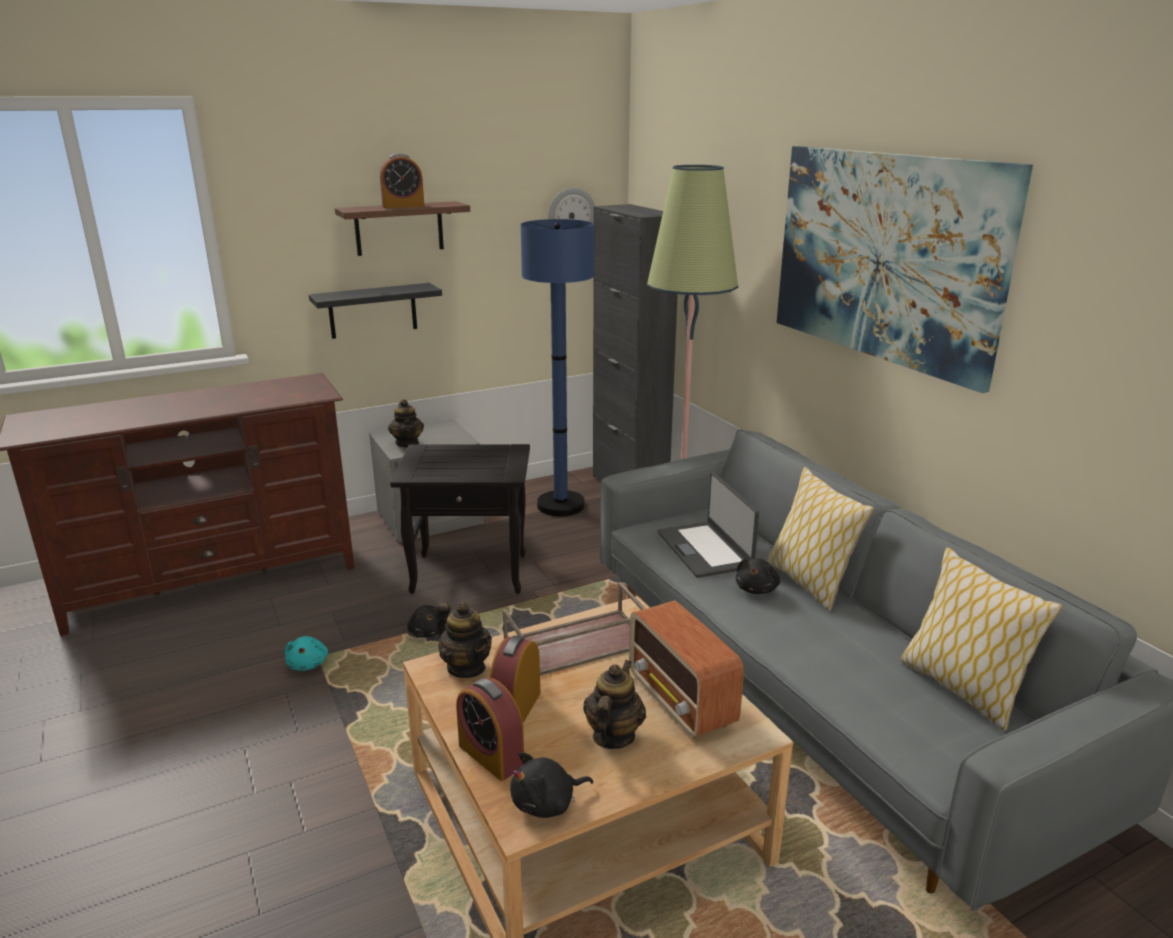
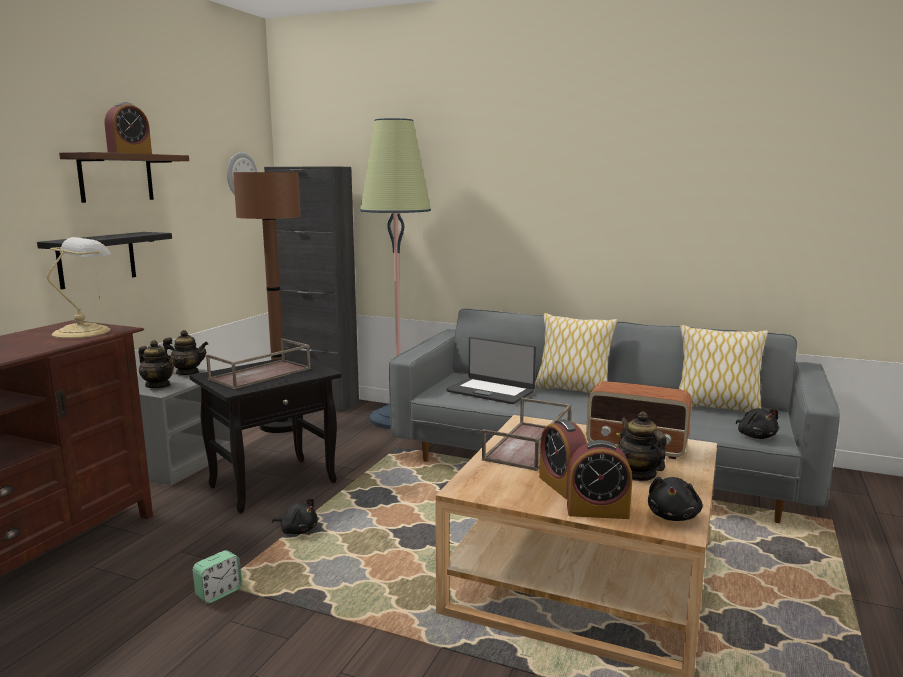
camera: 40 degrees left, 10 degrees down
turquoise plush toy [285,636,328,671] -> alarm clock [192,550,242,604]
teapot [436,602,492,678] -> teapot moved to [163,330,208,375]
blue floor lamp [520,219,594,516] -> brown floor lamp [233,171,301,433]
black plush toy [736,558,780,594] -> black plush toy moved to [736,408,779,439]
picture [777,146,1033,393] -> none
none -> table lamp [47,237,112,338]
none -> brown tray [206,338,311,389]

